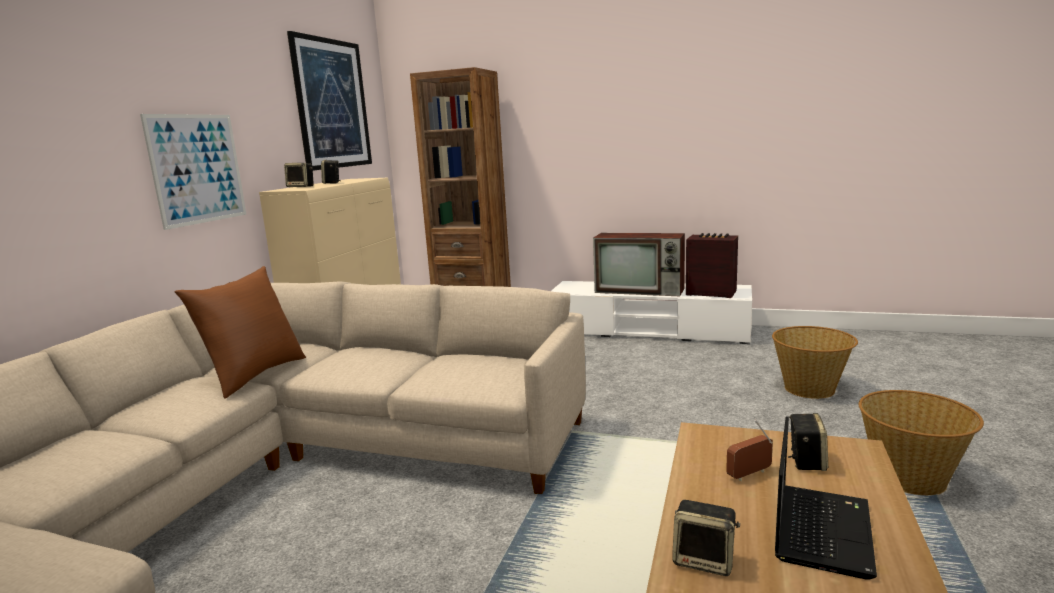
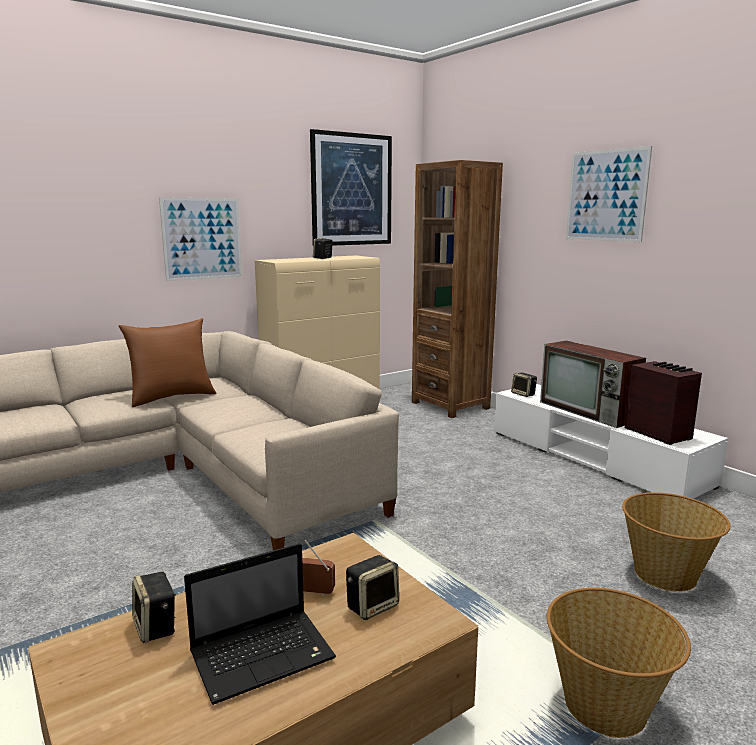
camera: 35 degrees right, 0 degrees up
speaker [284,163,314,187] -> speaker moved to [511,373,537,397]
none -> picture [566,146,652,242]

